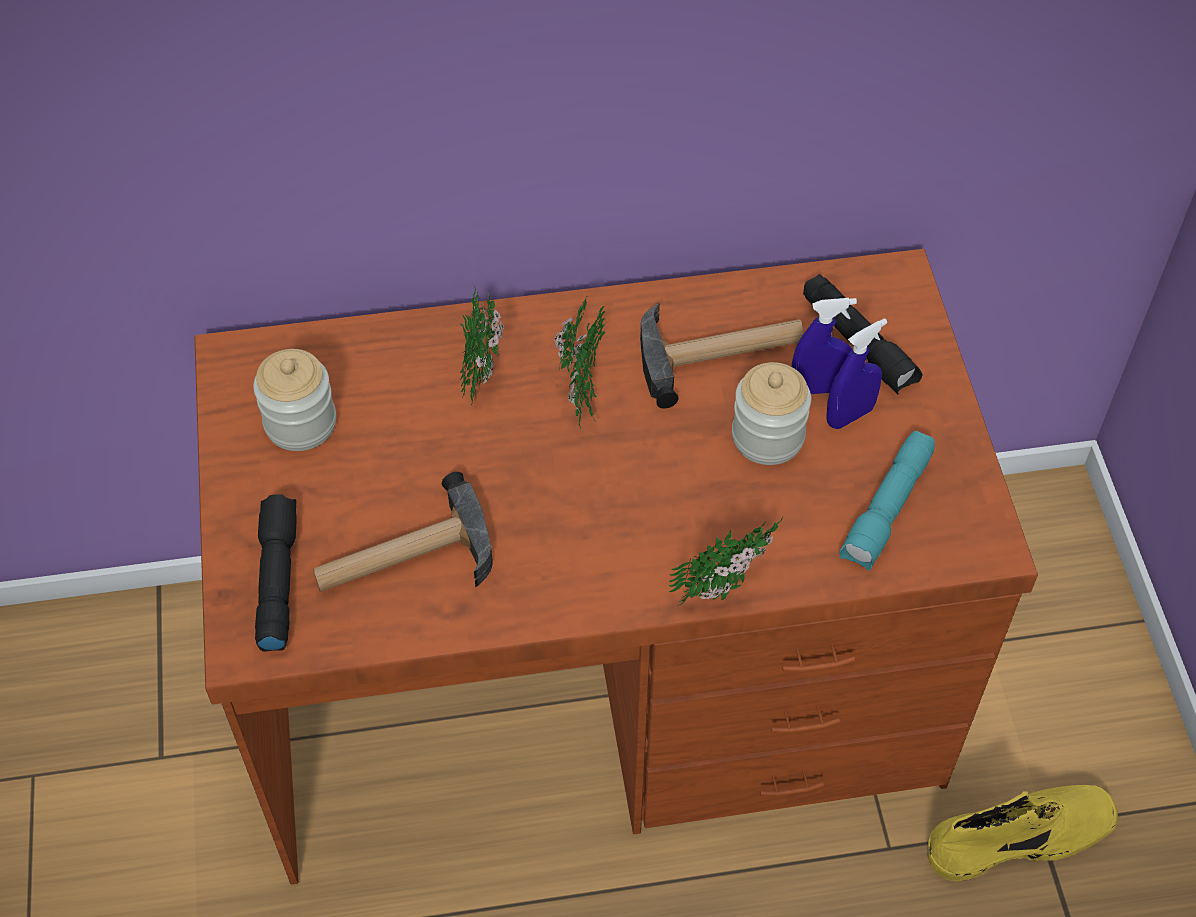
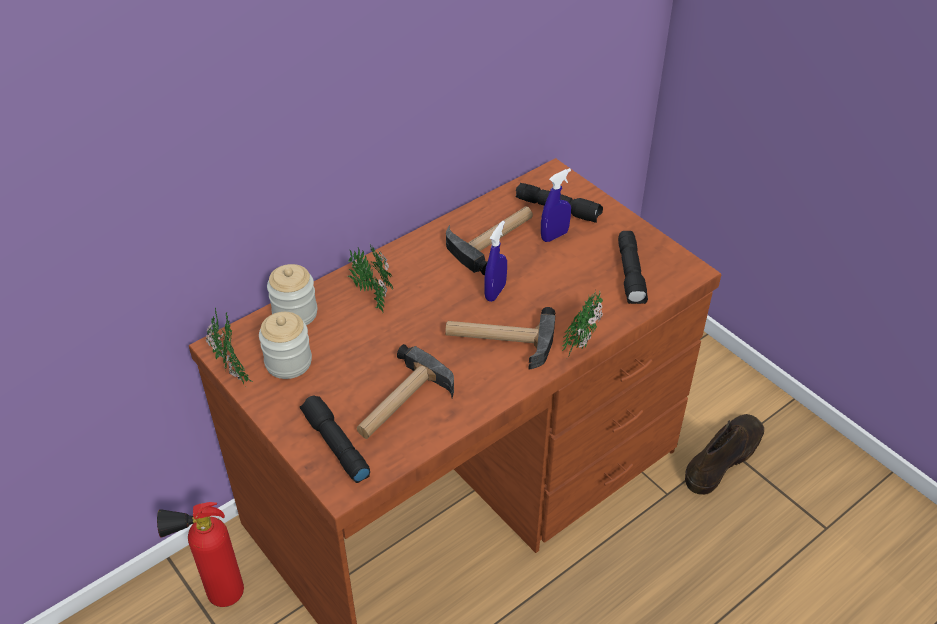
camera: 30 degrees left, 10 degrees down
potted plant [554,299,606,429] -> potted plant moved to [206,307,253,387]
jar [732,362,811,465] -> jar moved to [267,264,317,325]
blue spray bottle [826,319,887,429] -> blue spray bottle moved to [484,221,507,302]
turquoise flashlight [839,431,935,571] -> black flashlight [618,231,648,304]
yellow boot [927,785,1118,882] -> brown boot [685,414,764,495]
none -> fire extinguisher [157,502,244,607]
none -> hammer [445,307,555,370]

